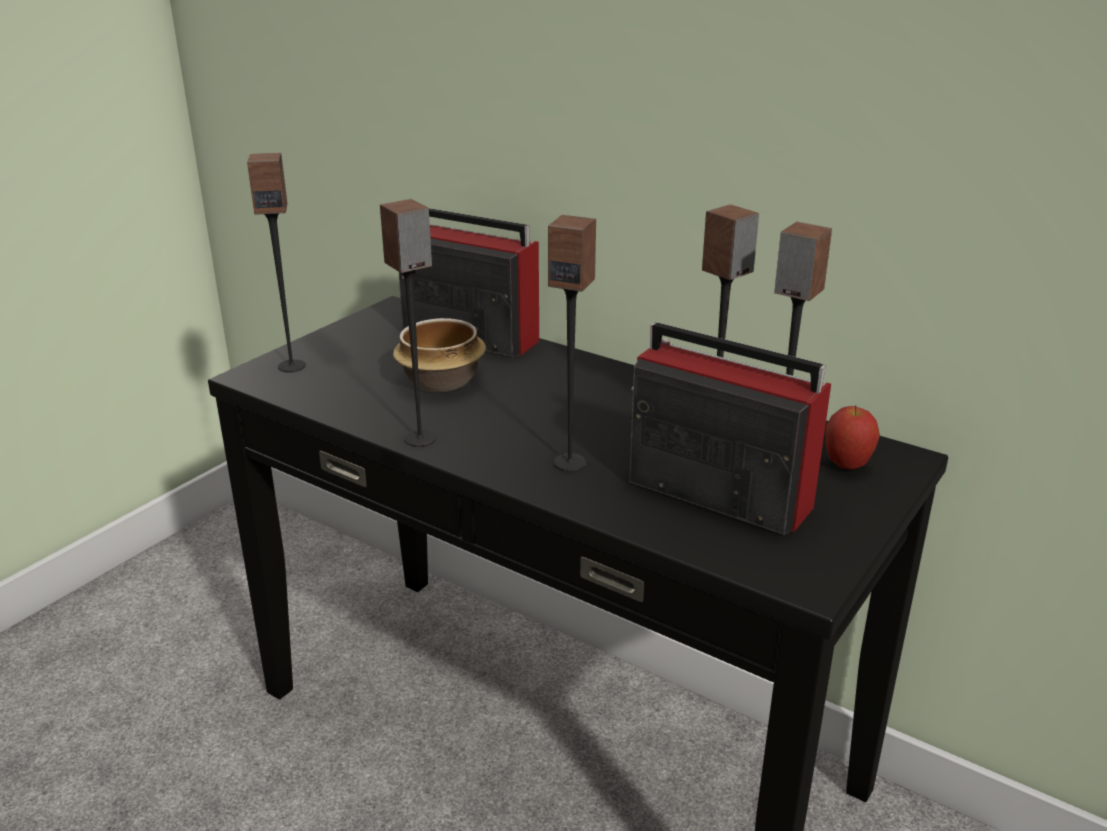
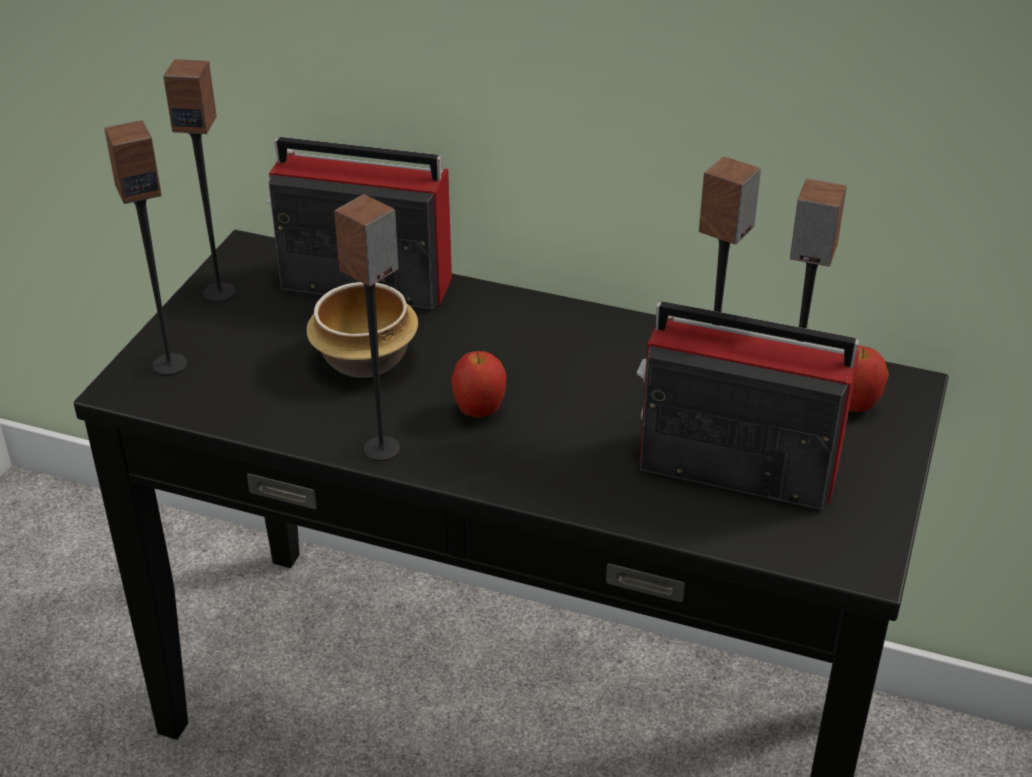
camera: 15 degrees left, 10 degrees up
speaker [548,215,596,471] -> speaker moved to [163,59,236,302]
none -> apple [451,351,507,417]

